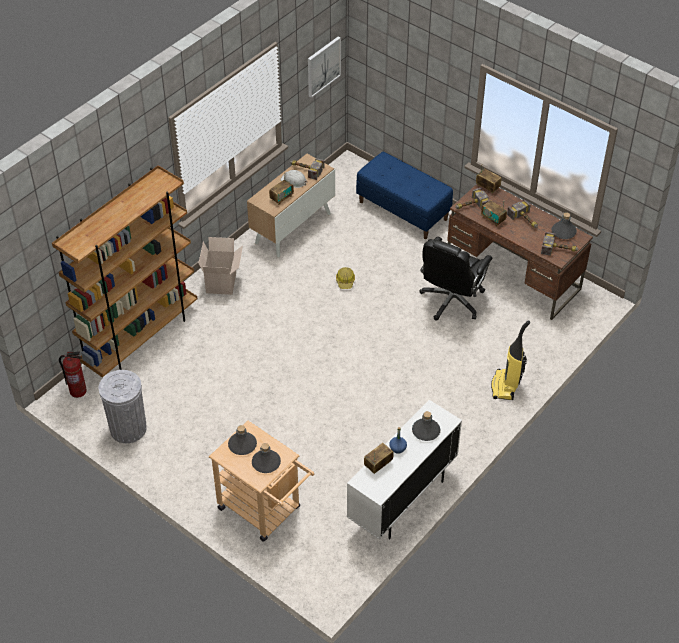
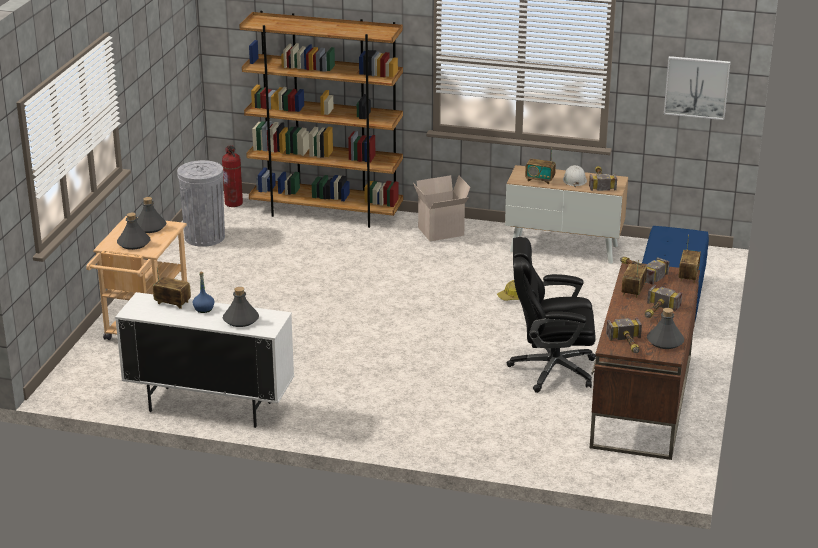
camera: 65 degrees right, 20 degrees down
vacuum cleaner [491,320,530,400] -> none

